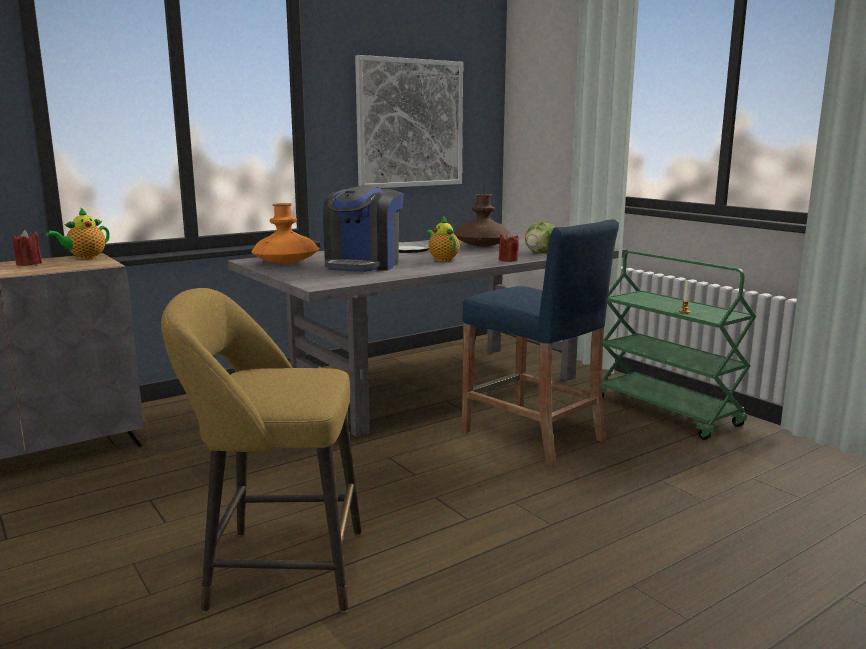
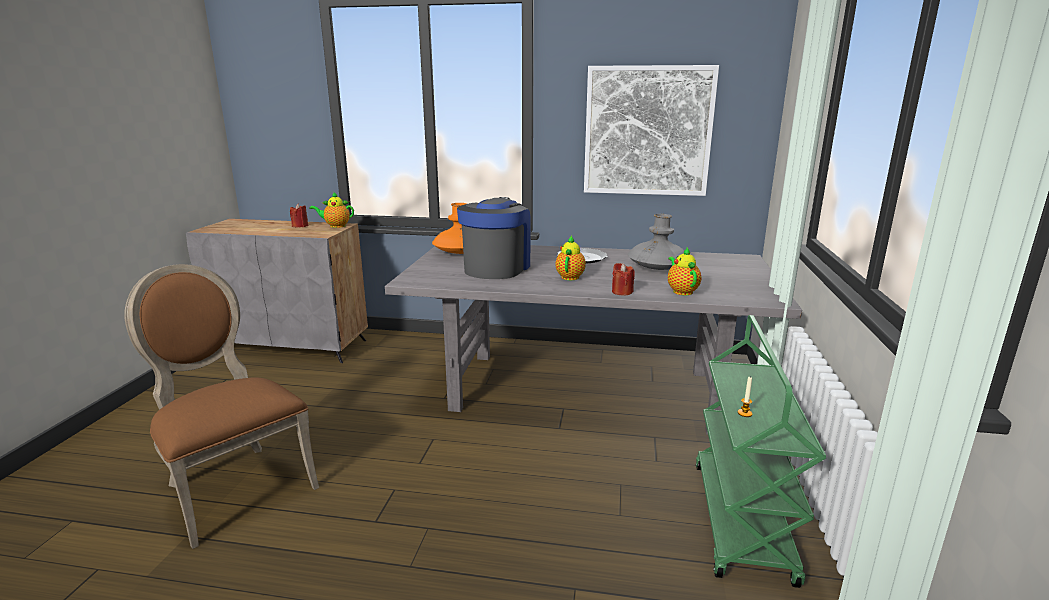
camera: 45 degrees right, 5 degrees up
yellow stool [161,288,361,612] -> brown chair [124,264,319,549]
coffee machine [323,185,403,272] -> coffee machine turned 135 degrees clockwise [457,197,531,279]
brown vase [454,194,509,247] -> grey vase [628,214,684,270]
blue stool [462,219,619,467] -> none
lettuce [525,222,556,253] -> teapot [668,248,701,295]

